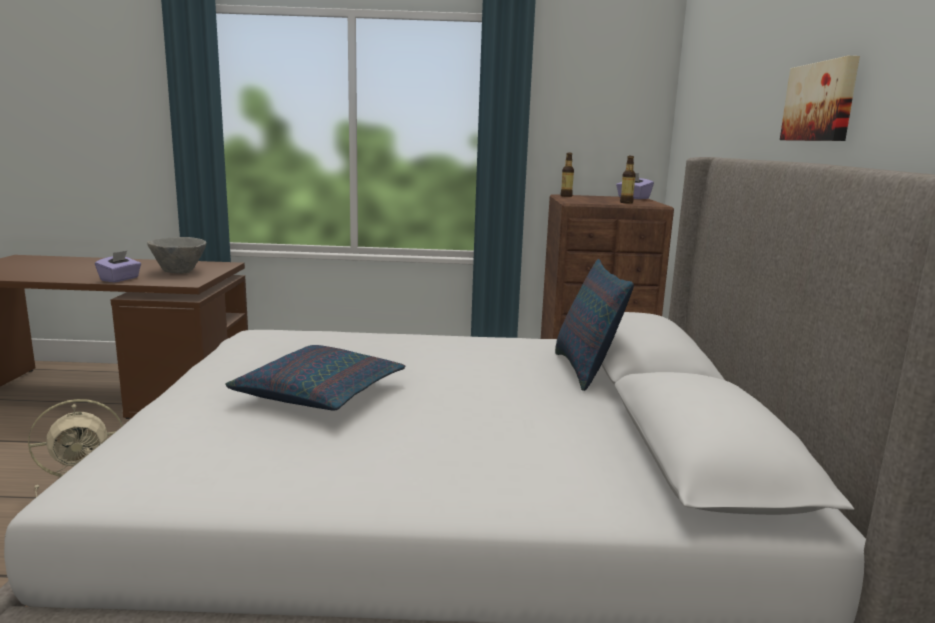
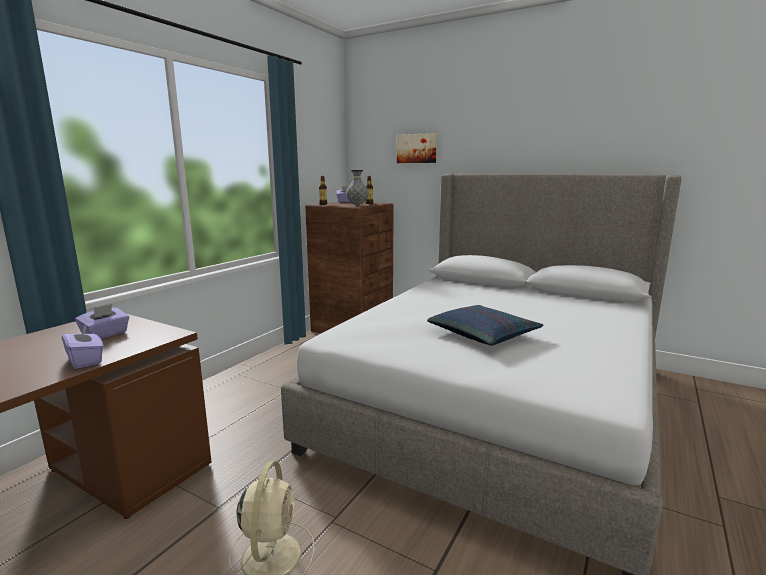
camera: 60 degrees left, 0 degrees up
grey bowl [147,237,206,274] -> purple tissue box [75,304,130,339]
blue pillow [555,259,634,391] -> none
picture [780,56,860,141] -> picture moved to [397,133,437,163]
none -> grey vase [346,170,369,205]

